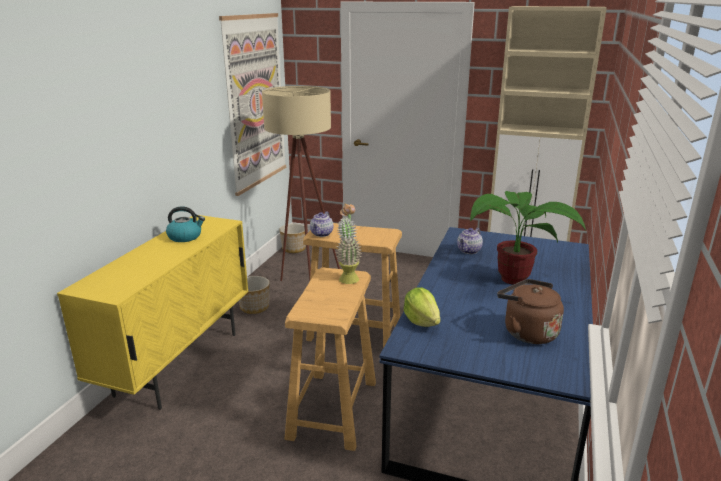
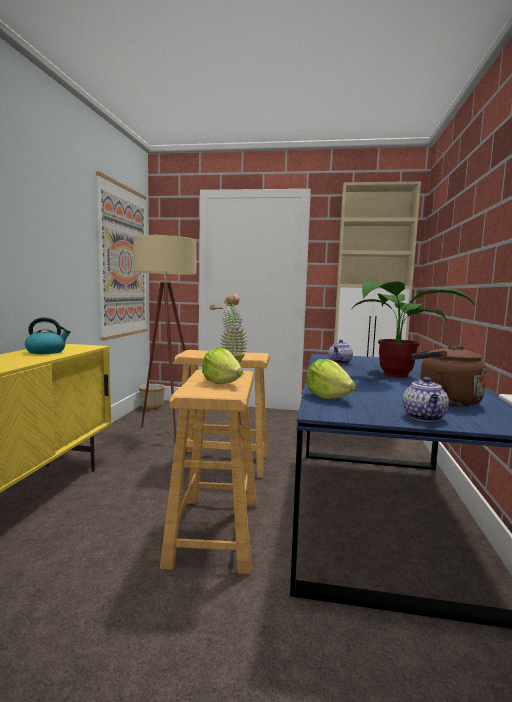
camera: 10 degrees left, 15 degrees down
planter [239,276,270,314] -> none
teapot [310,211,334,237] -> teapot moved to [403,377,449,422]
none -> lettuce [202,348,243,384]

